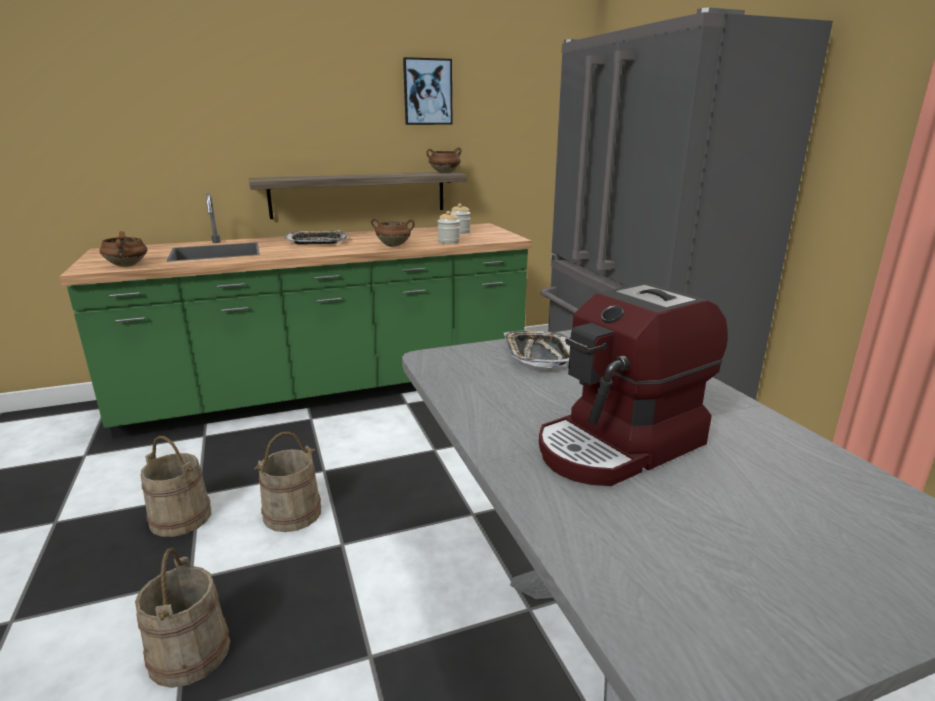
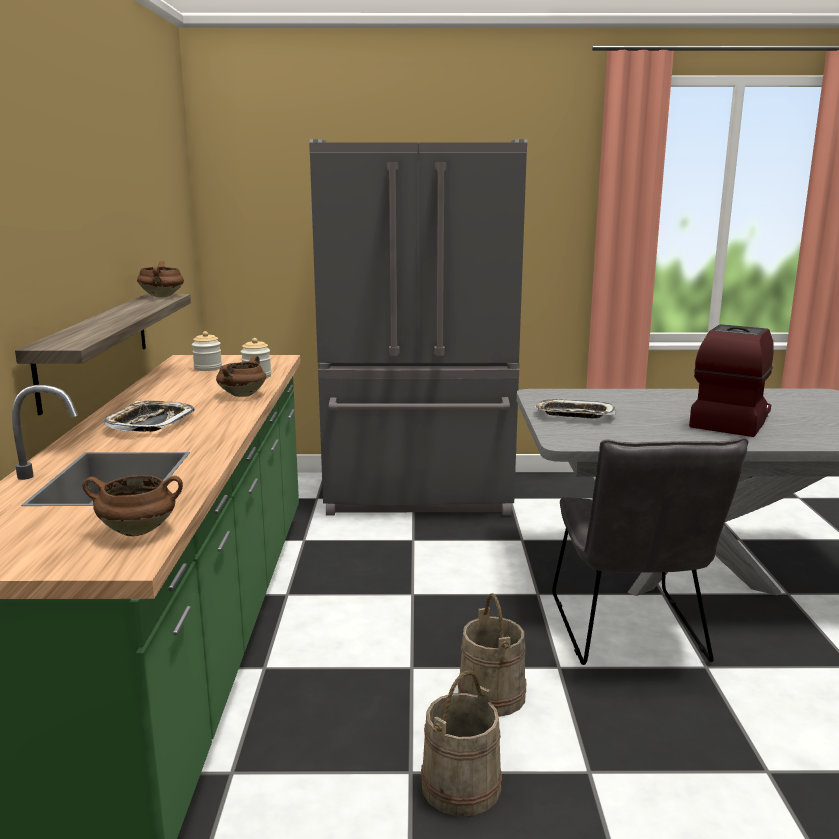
camera: 70 degrees left, 5 degrees down
beige bucket [135,548,230,688] -> none
picture [403,57,453,125] -> none
coffee machine [539,283,728,486] -> coffee machine turned 135 degrees counterclockwise [689,324,774,437]
none -> grey chair [552,437,748,665]

